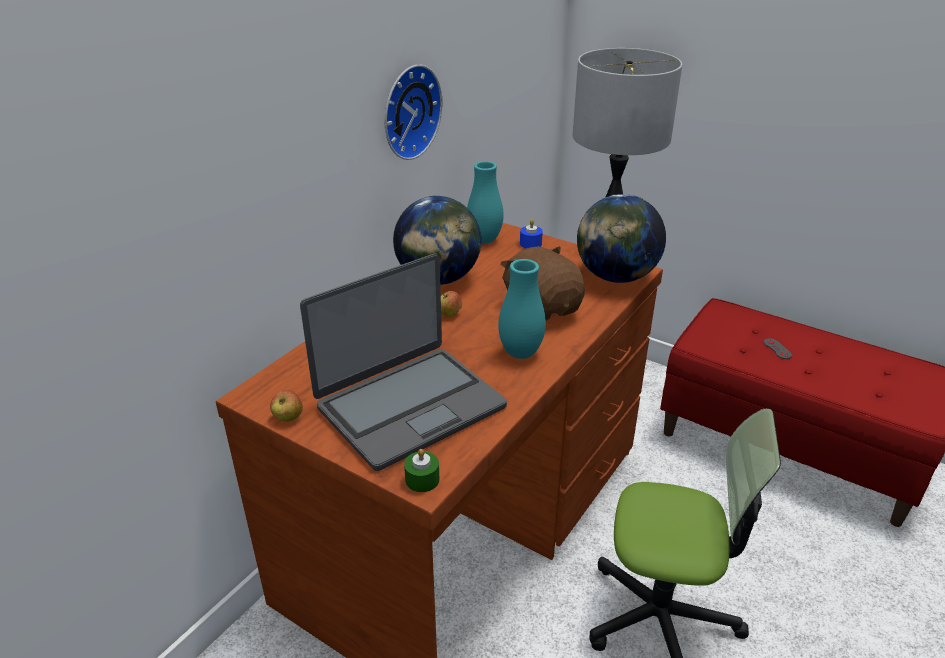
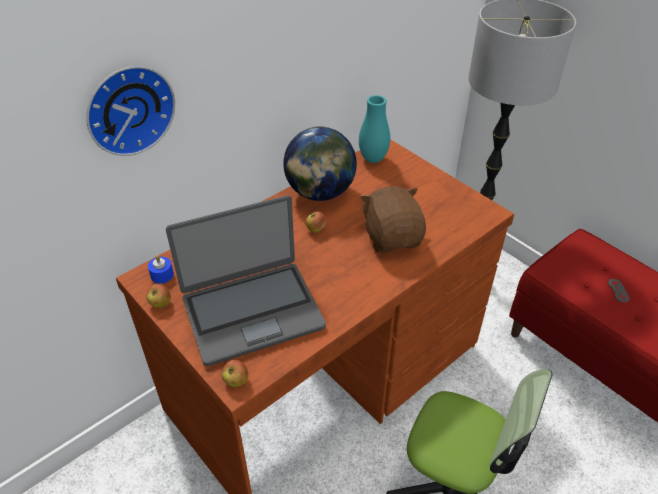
camera: 15 degrees right, 10 degrees up
wall clock [385,64,443,160] -> wall clock moved to [86,66,175,156]
green candle [404,449,439,492] -> apple [222,360,249,387]
turquoise vase [498,259,546,359] -> none
blue candle [520,220,543,249] -> blue candle moved to [148,255,174,284]
globe [577,194,666,283] -> none

